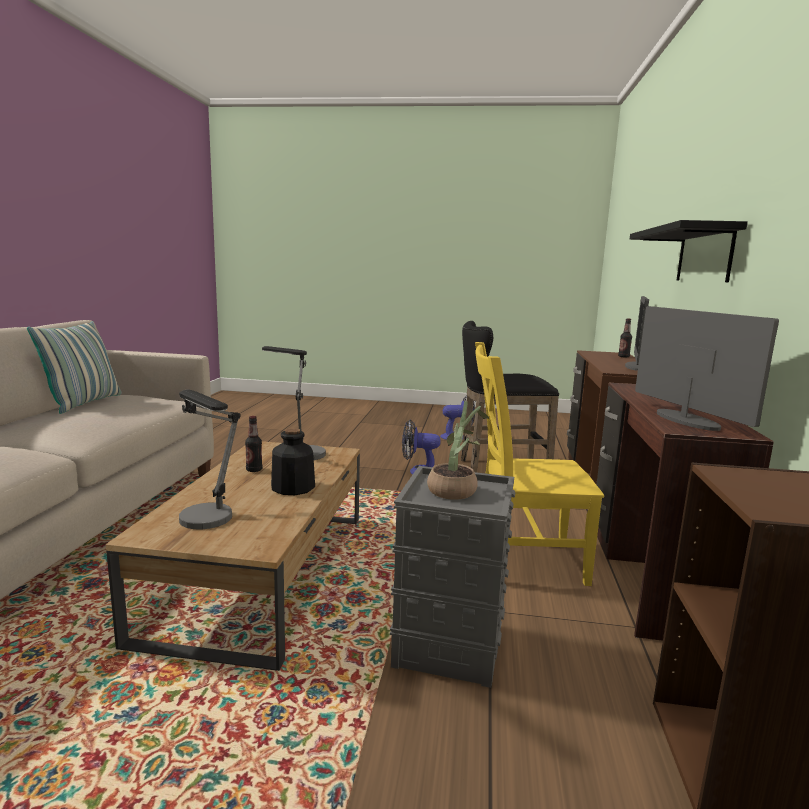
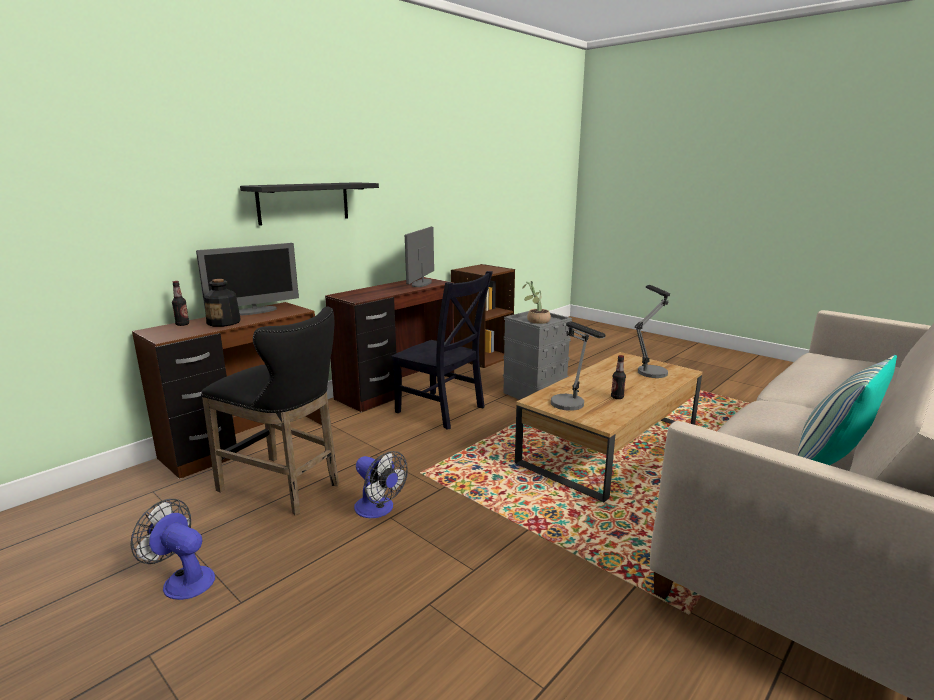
camera: 145 degrees left, 5 degrees up
bottle [271,428,315,495] -> bottle moved to [204,279,241,327]
yellow chair [475,342,604,586] -> black chair [391,271,493,430]

